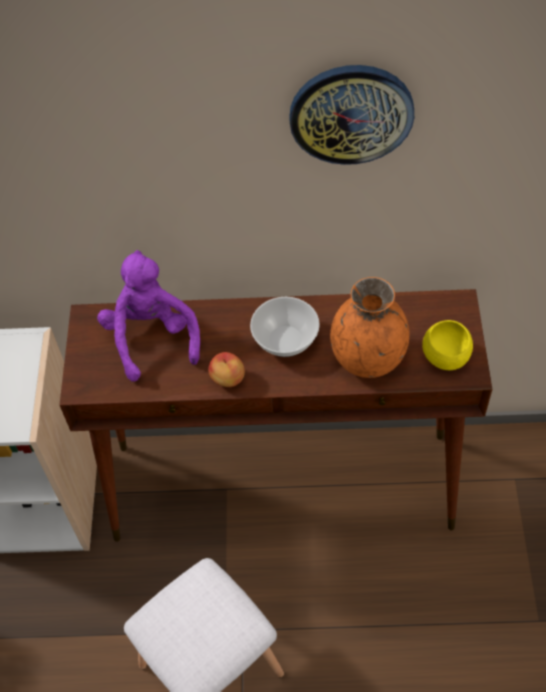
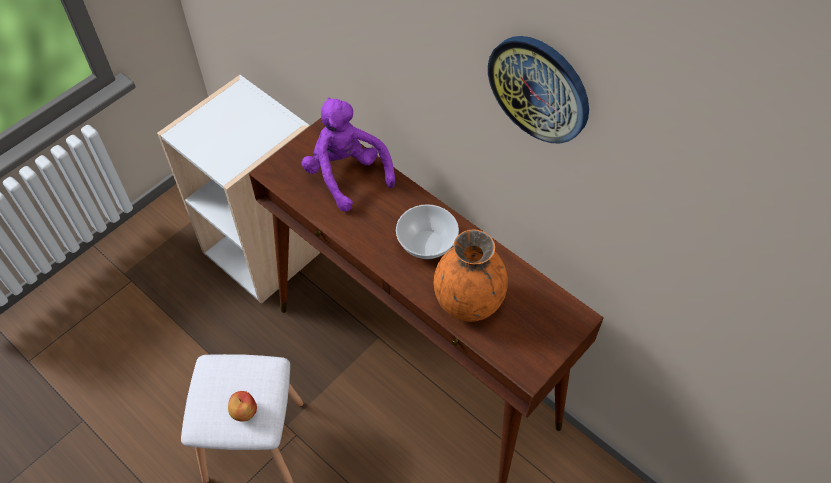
camera: 40 degrees right, 0 degrees up
purple plush toy [97,250,200,382] -> purple plush toy turned 60 degrees counterclockwise [302,97,395,212]
apple [208,352,245,387] -> apple moved to [228,391,257,421]
yellow bowl [422,320,473,370] -> none

